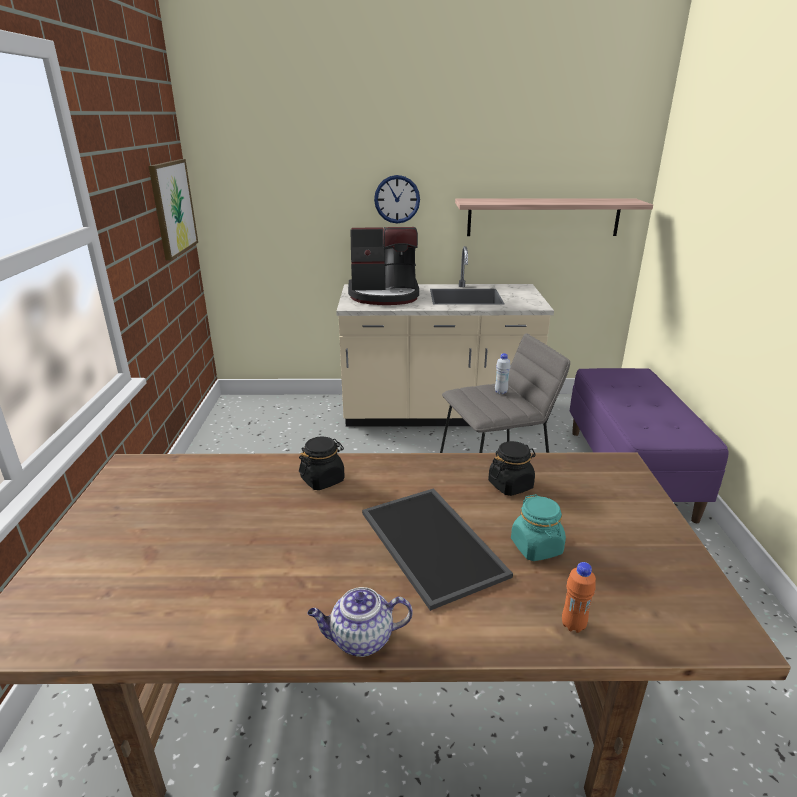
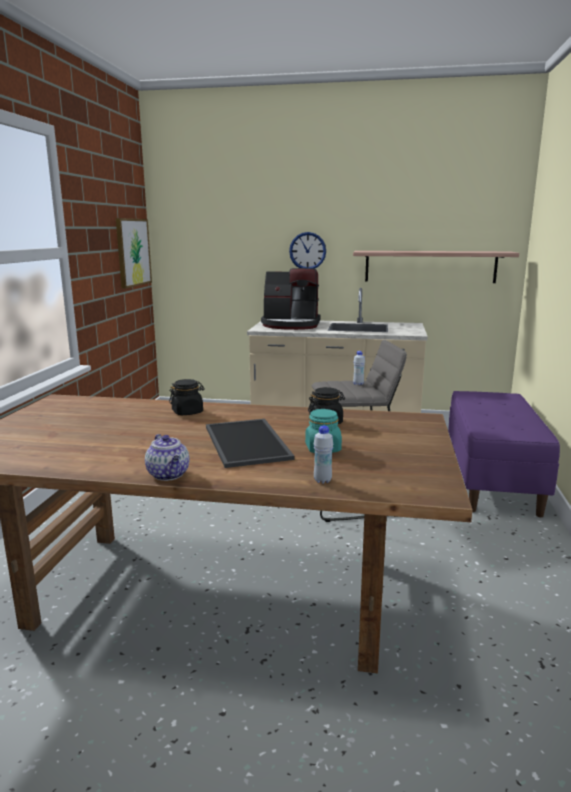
camera: 10 degrees right, 10 degrees down
teapot [307,587,413,657] -> teapot turned 120 degrees counterclockwise [145,434,189,481]
orange bottle [562,562,596,633] -> white bottle [314,426,333,484]

